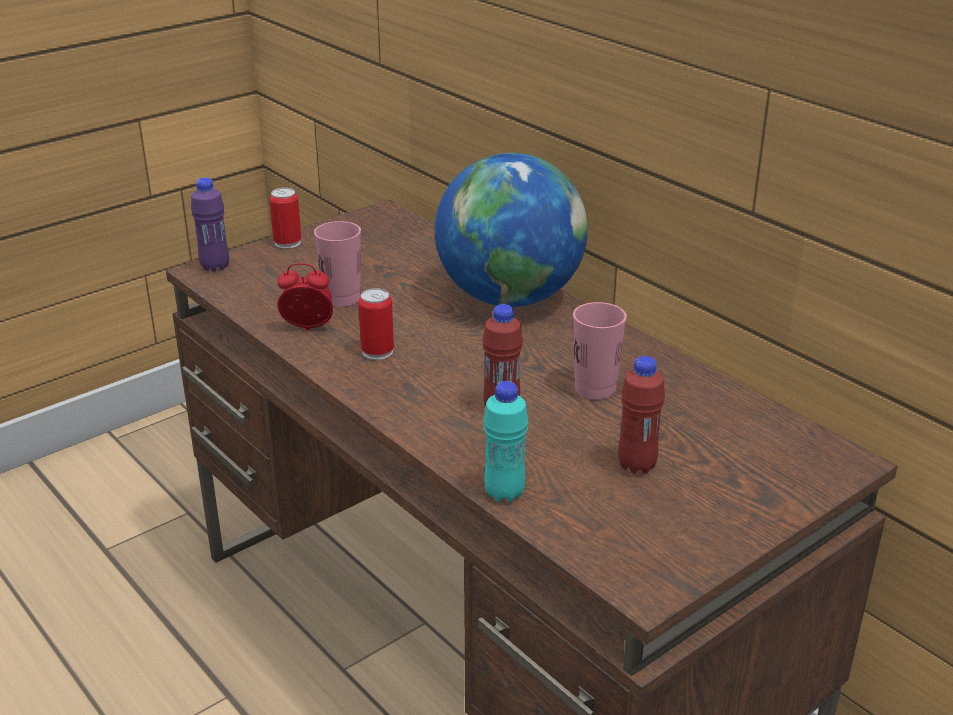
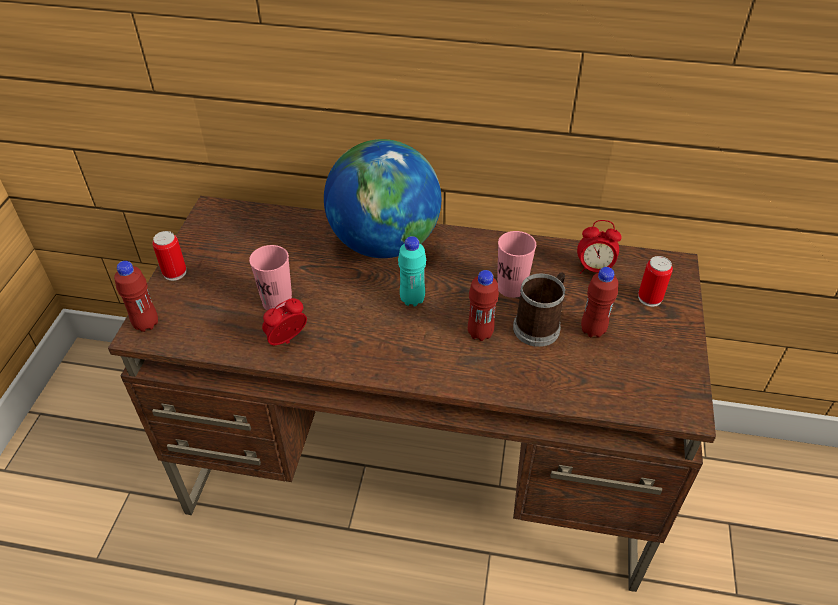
camera: 40 degrees left, 15 degrees up
purple bottle [191,177,229,272] -> red bottle [114,261,158,332]
can [358,288,394,360] -> can moved to [638,256,673,307]
turquoise bottle [483,381,528,502] -> turquoise bottle moved to [398,236,426,306]
none -> mug [513,273,566,347]
none -> alarm clock [577,220,622,274]

